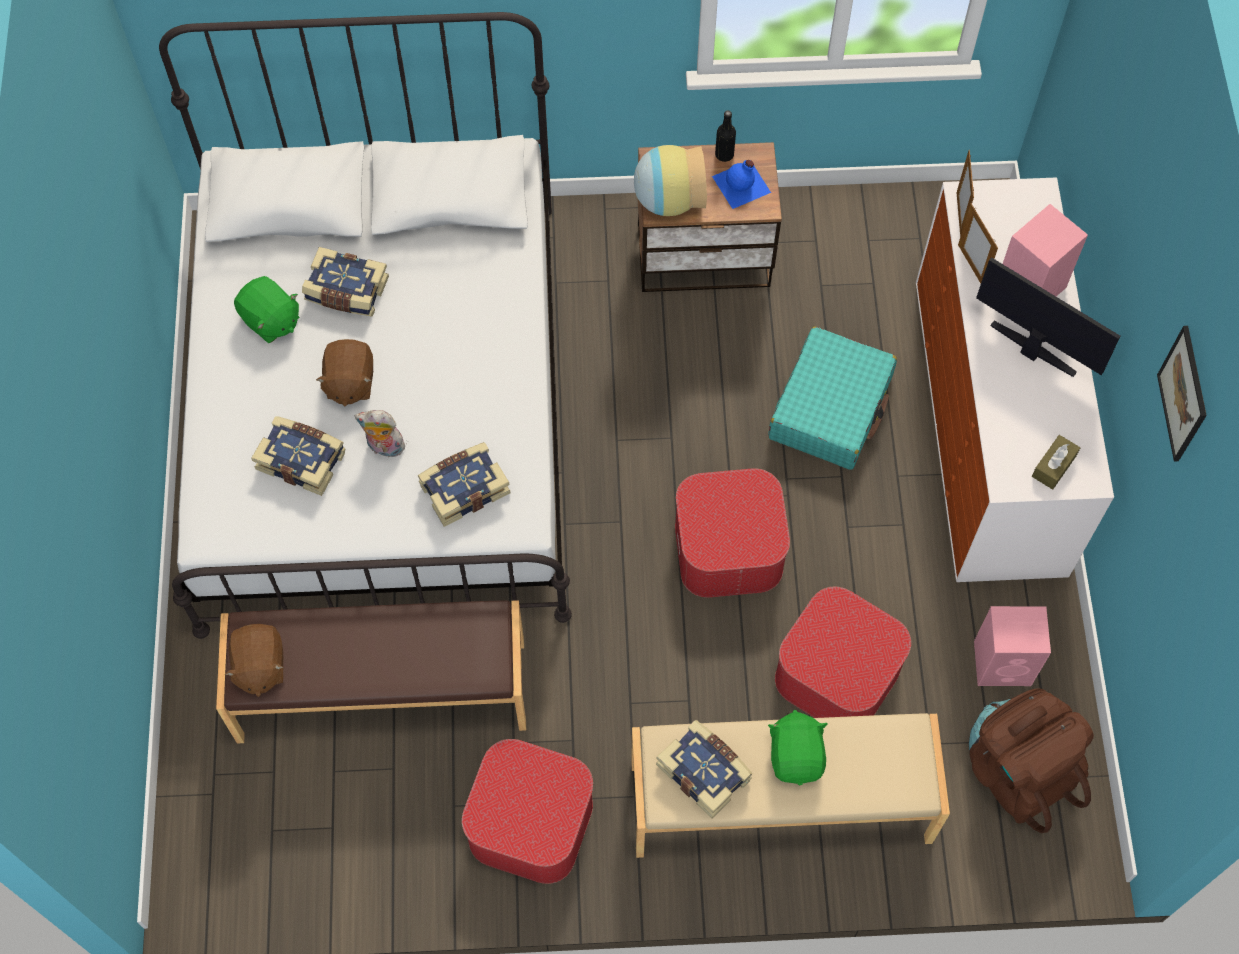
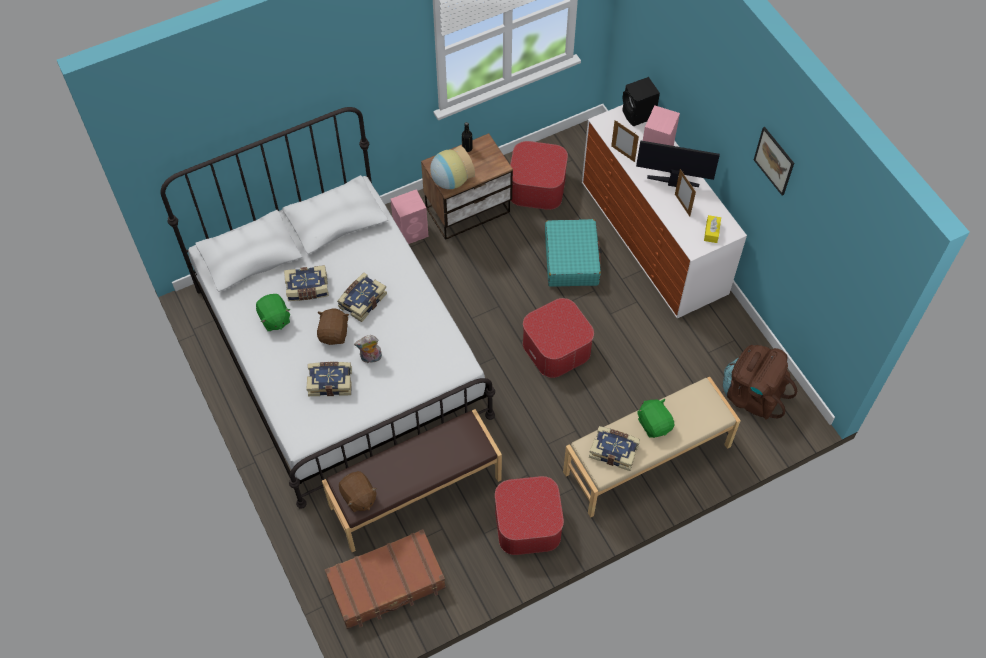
camera: 25 degrees left, 5 degrees down
green plush toy [234,276,299,343] -> green plush toy turned 45 degrees clockwise [256,294,291,331]
brown plush toy [316,339,373,406] -> brown plush toy turned 150 degrees counterclockwise [317,308,349,345]
book [418,442,510,527] -> book moved to [337,273,387,322]
blue bottle [712,160,771,209] -> none
ottoman [775,587,911,718] -> ottoman moved to [510,141,568,210]
picture frame [957,150,974,237] -> picture frame moved to [675,169,696,217]
pink speaker [974,606,1051,686] -> pink speaker moved to [390,189,429,244]
brown tissue box [1032,435,1080,490] -> yellow tissue box [704,215,721,243]
none -> brown suitcase [325,529,446,629]
none -> black speaker [622,77,660,127]

